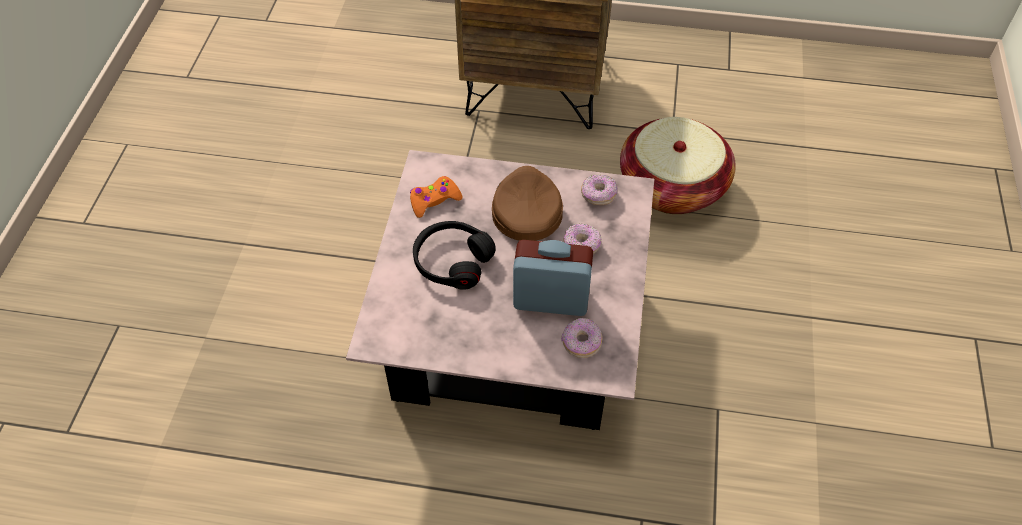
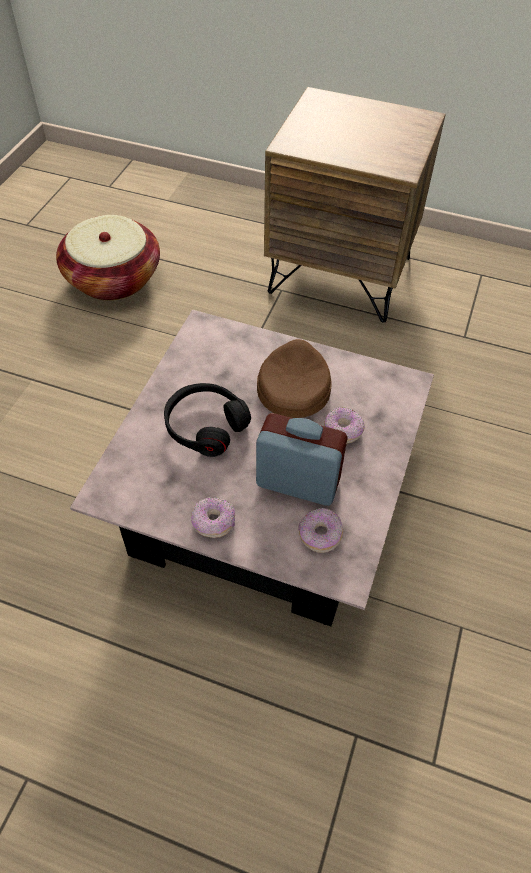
camera: 10 degrees right, 0 degrees up
orange game controller [410,176,462,218] -> none
donut [581,174,617,205] -> donut moved to [191,497,235,538]
basket [620,117,736,214] -> basket moved to [56,215,160,301]

